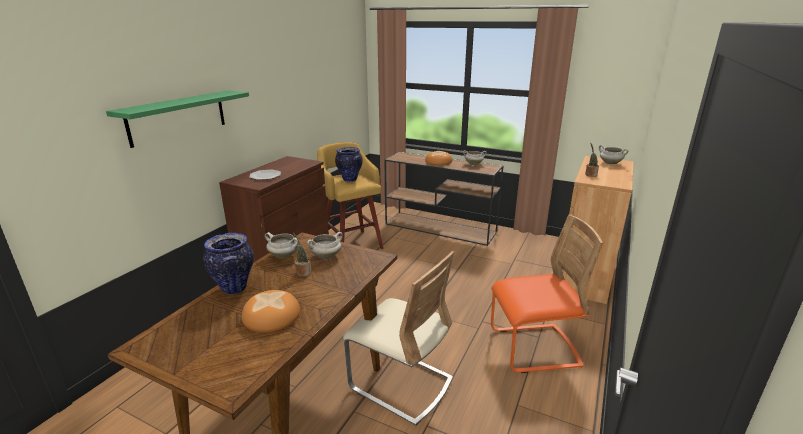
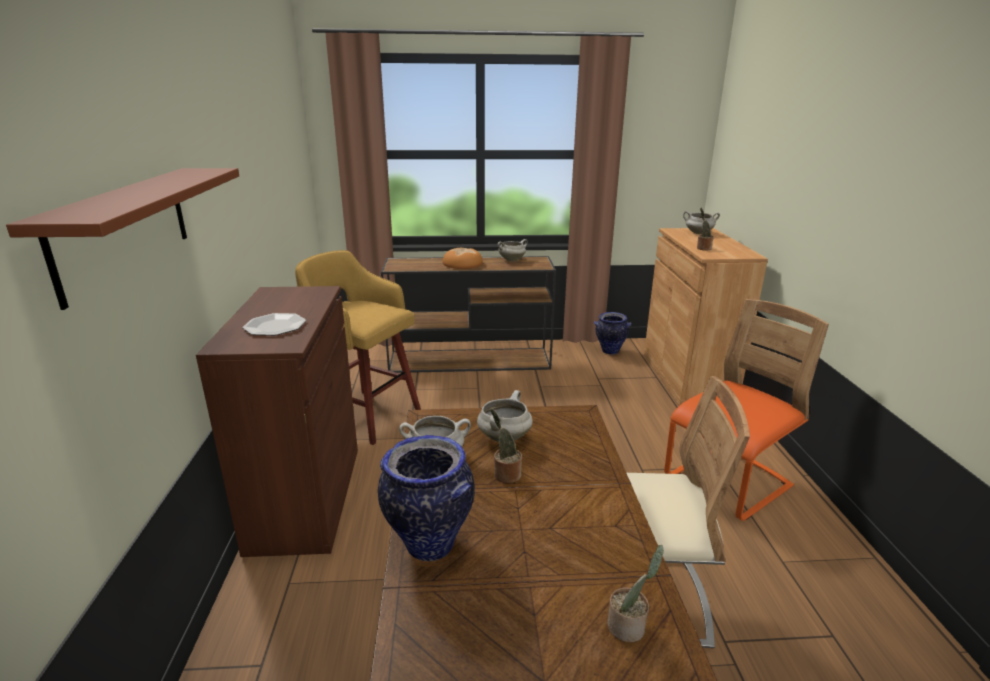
camera: 30 degrees left, 0 degrees up
green shelf [106,90,249,148] -> brown shelf [6,168,239,310]
bread [242,290,300,333] -> none
vase [335,147,363,182] -> vase moved to [594,312,631,355]
none -> potted plant [607,545,664,642]

